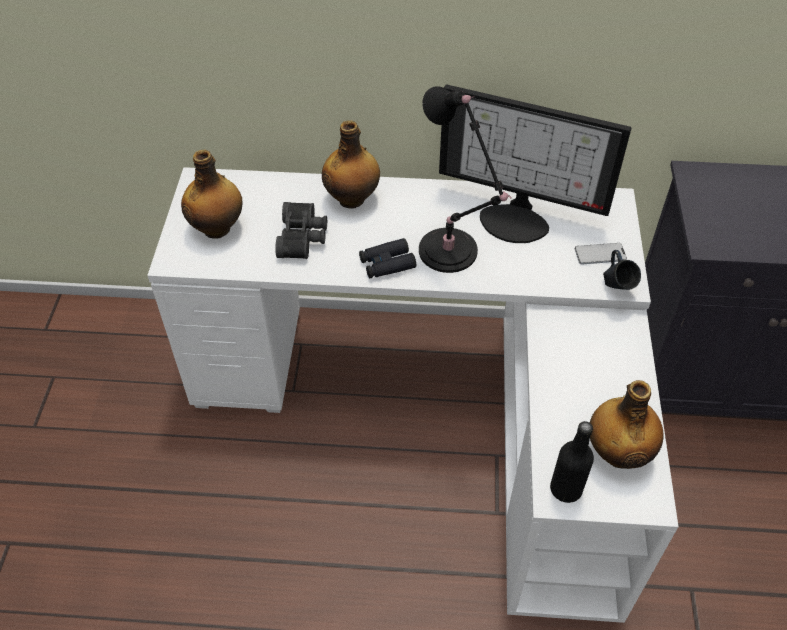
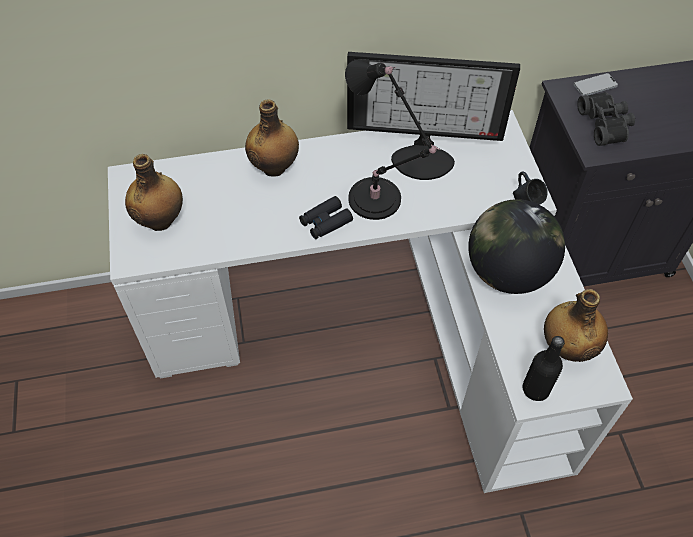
camera: 15 degrees left, 5 degrees up
black binoculars [275,202,327,259] -> black binoculars moved to [577,92,635,146]
phone [575,243,627,264] -> phone moved to [573,73,618,96]
none -> globe [468,199,565,294]

